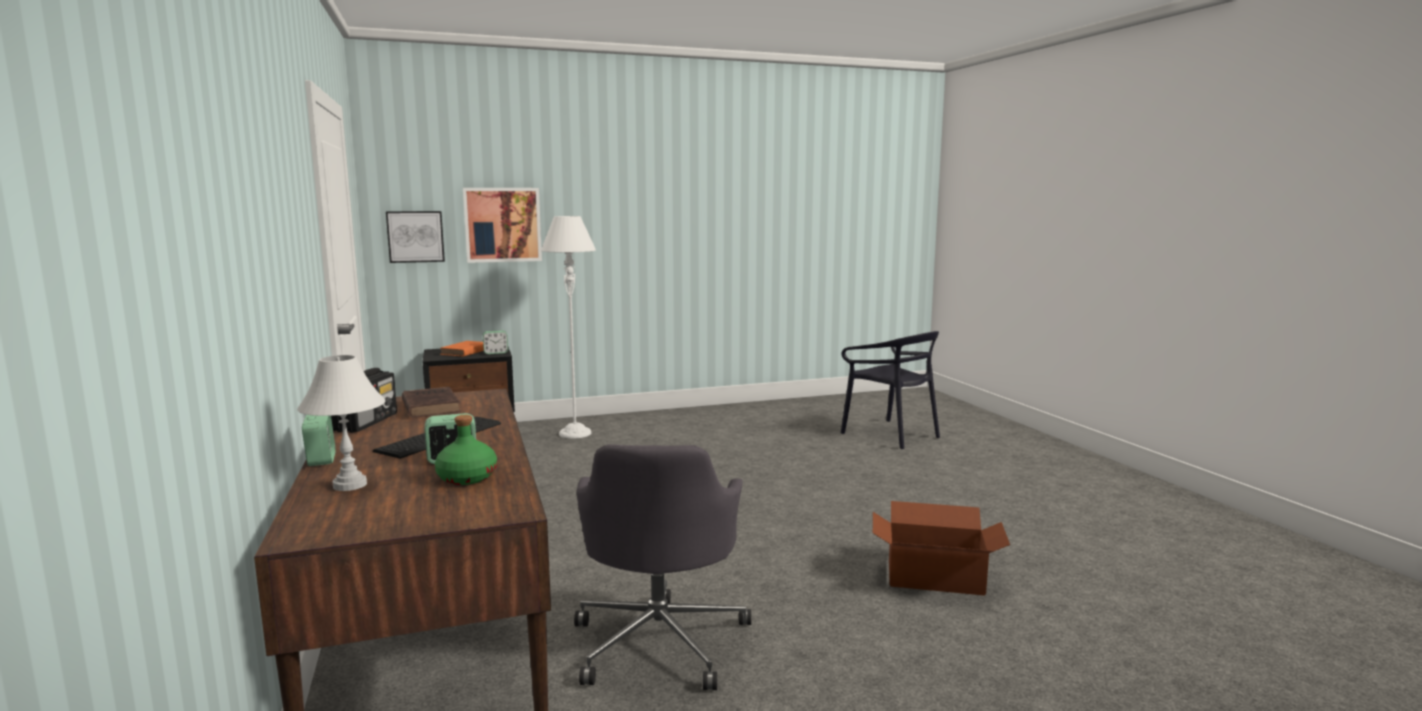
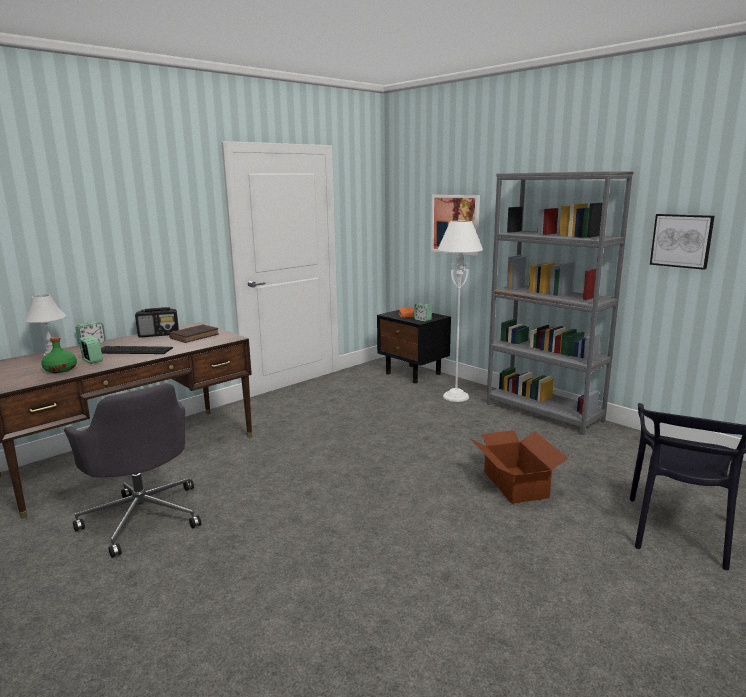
camera: 65 degrees right, 5 degrees up
picture [386,211,445,263] -> picture moved to [650,214,715,270]
grey office chair [574,444,751,690] -> grey office chair turned 105 degrees counterclockwise [64,383,201,558]
cardboard box [873,501,1010,596] -> cardboard box moved to [471,430,568,504]
none -> grey bookcase [487,171,634,435]

